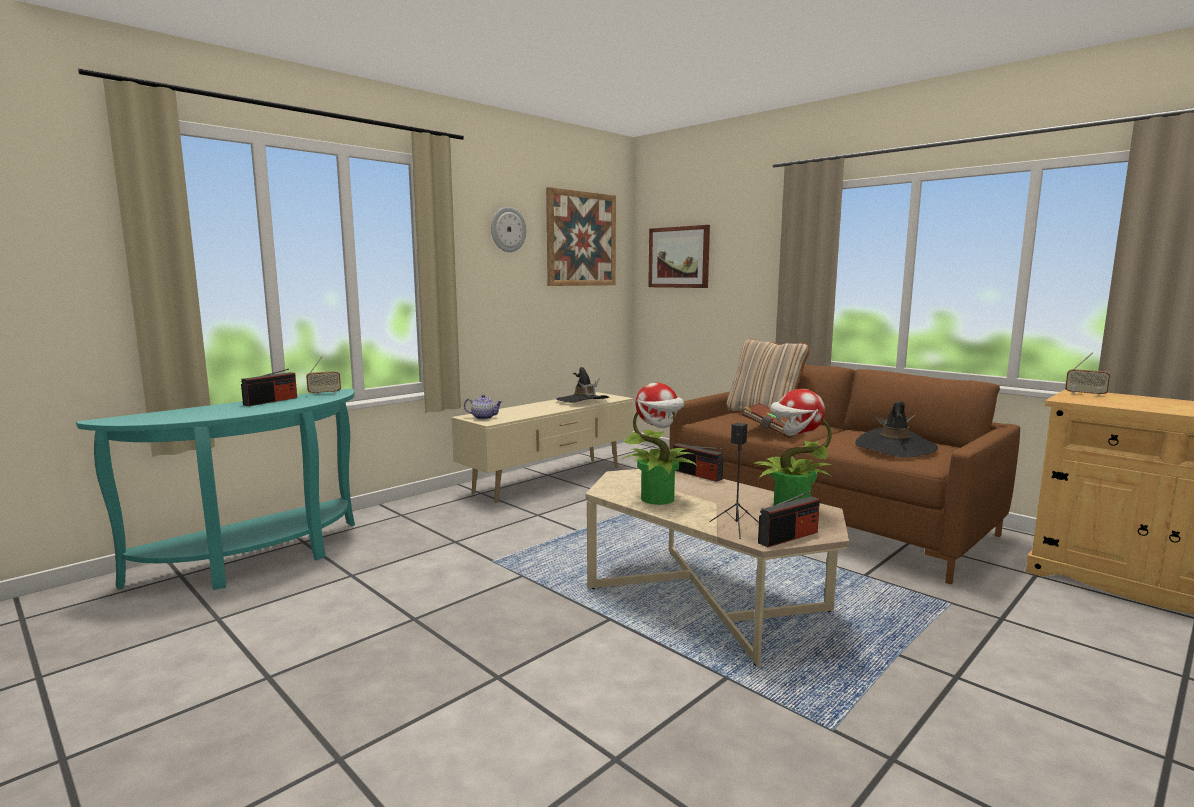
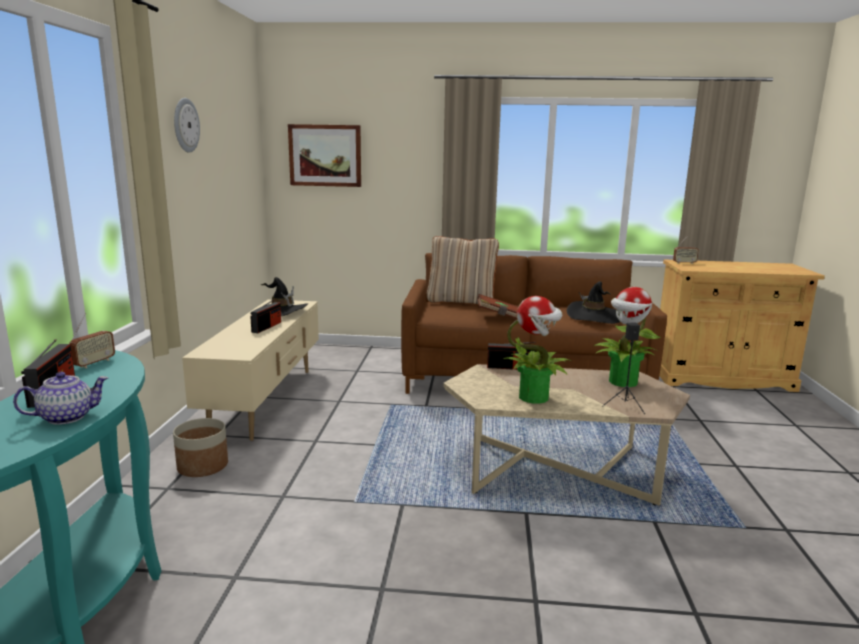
camera: 40 degrees left, 5 degrees up
teapot [464,394,503,420] -> teapot moved to [13,372,108,425]
picture [546,187,616,286] -> none
radio [758,491,820,548] -> radio moved to [250,299,281,333]
none -> planter [173,418,228,477]

